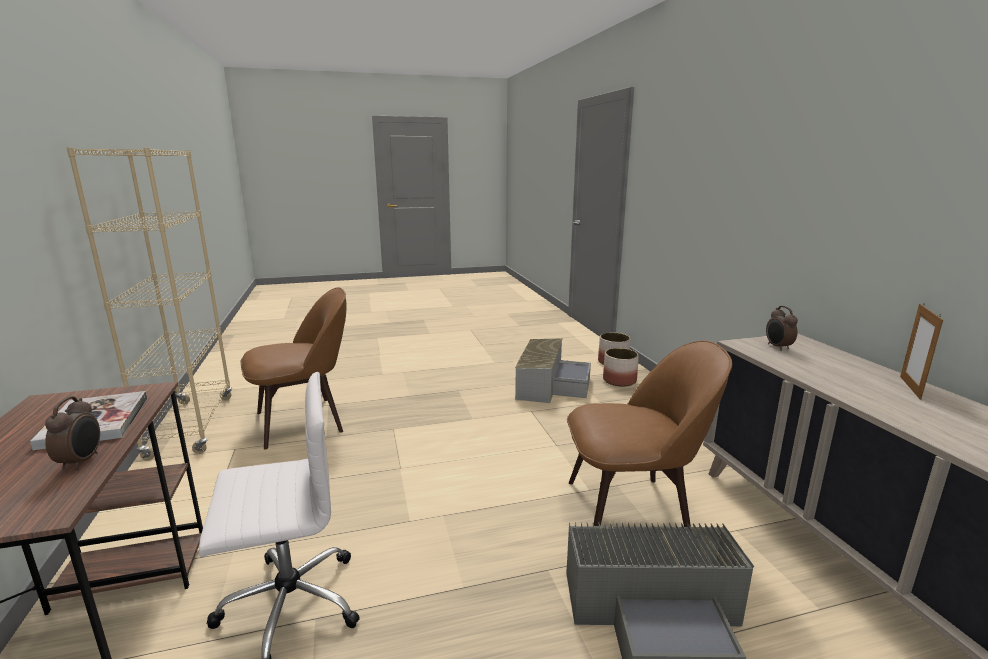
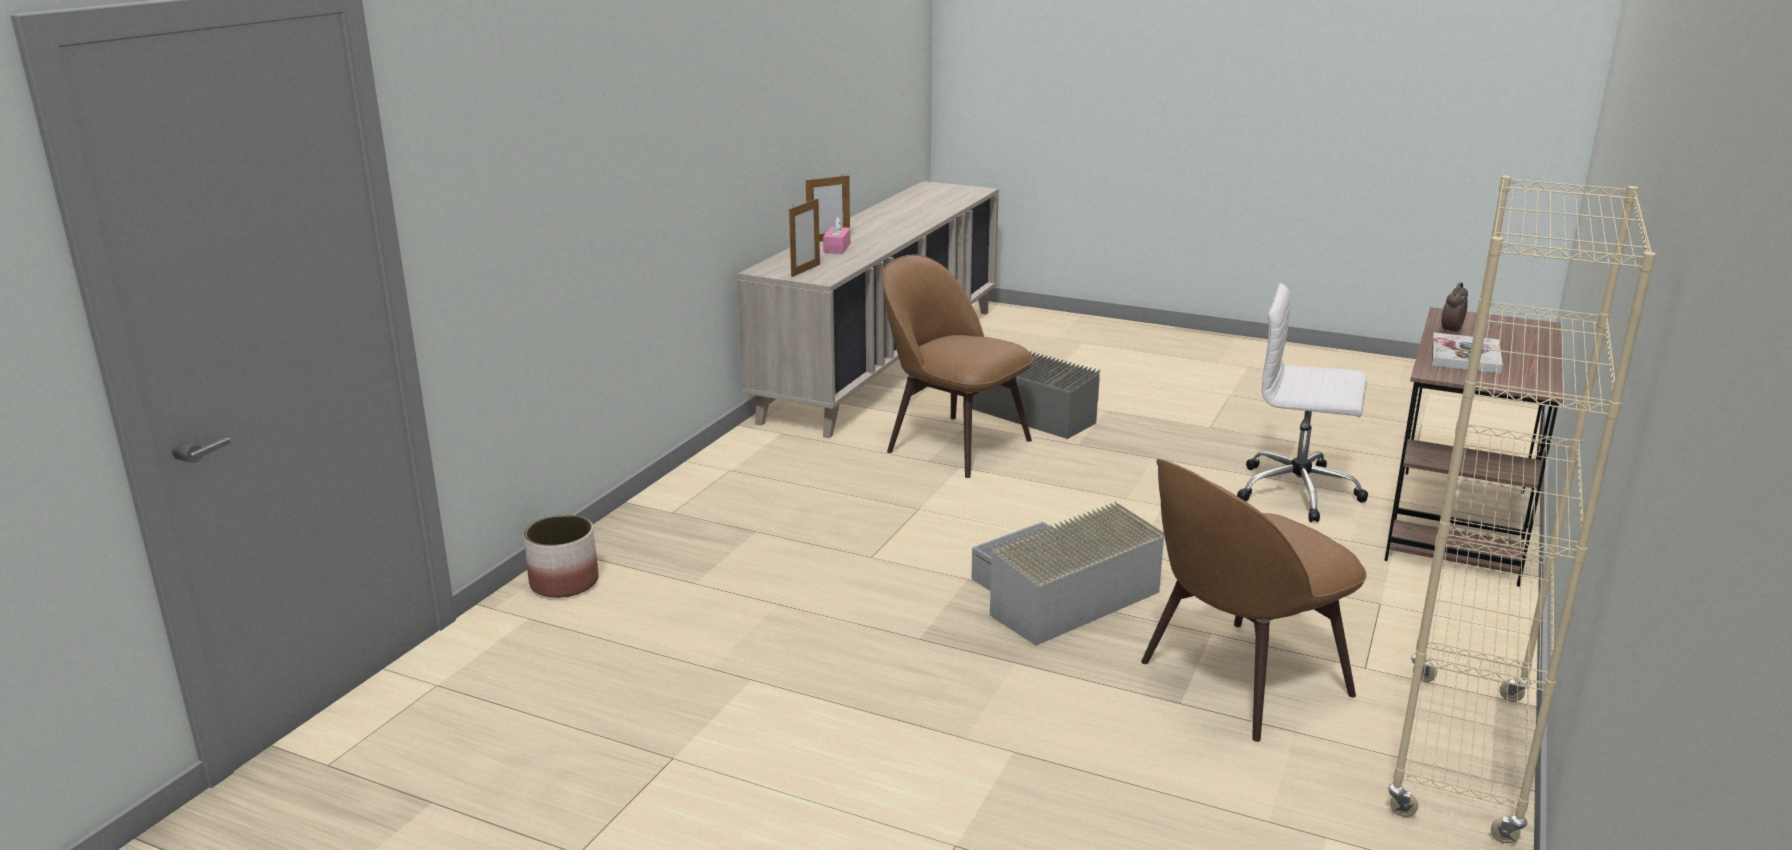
camera: 140 degrees left, 5 degrees up
brown chair [240,287,347,449] -> brown chair turned 45 degrees counterclockwise [1141,459,1366,742]
grey storage box [515,338,591,403] -> grey storage box moved to [971,501,1164,646]
planter [603,348,639,387] -> none
alarm clock [766,306,798,351] -> picture frame [789,199,820,277]
none -> pink tissue box [823,216,850,254]

